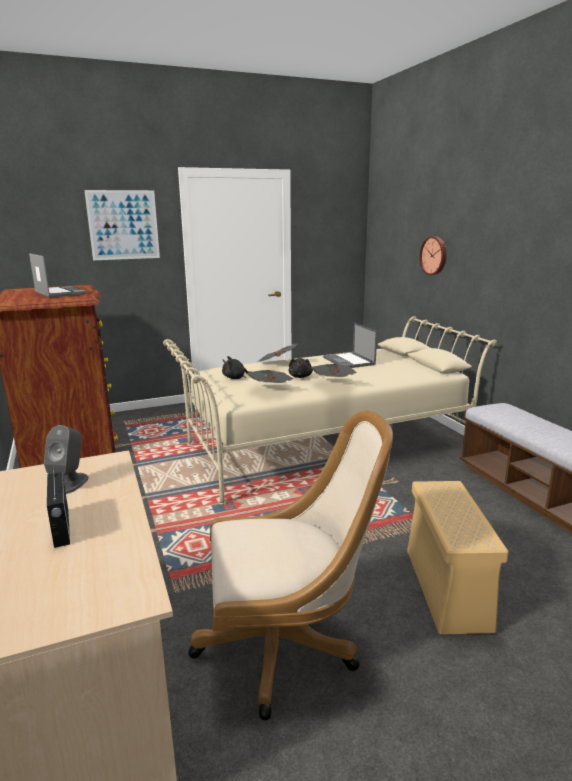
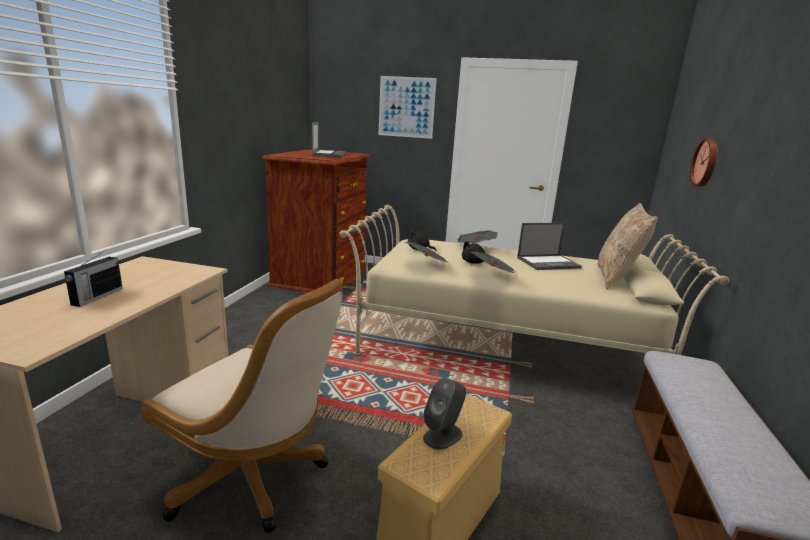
camera: 35 degrees right, 0 degrees up
grey speaker [44,425,89,494] -> grey speaker moved to [423,378,466,450]
laptop [323,323,377,368] -> laptop turned 120 degrees counterclockwise [517,223,582,270]
none -> beige pillow [597,203,658,289]

